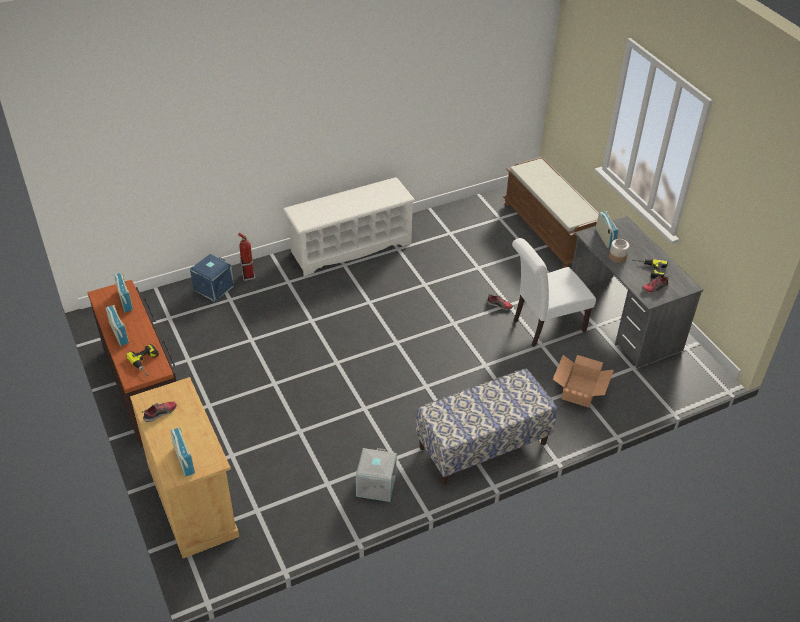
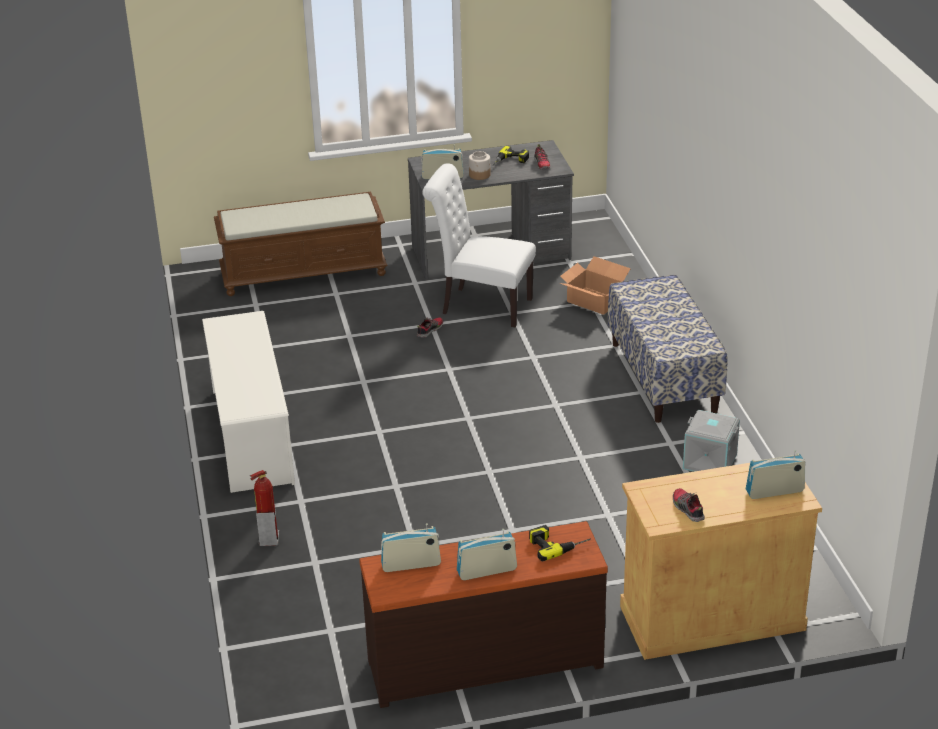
camera: 75 degrees left, 10 degrees down
blue storage box [190,254,234,302] -> none
white chair [512,238,596,347] -> white chair turned 120 degrees clockwise [422,163,536,327]

